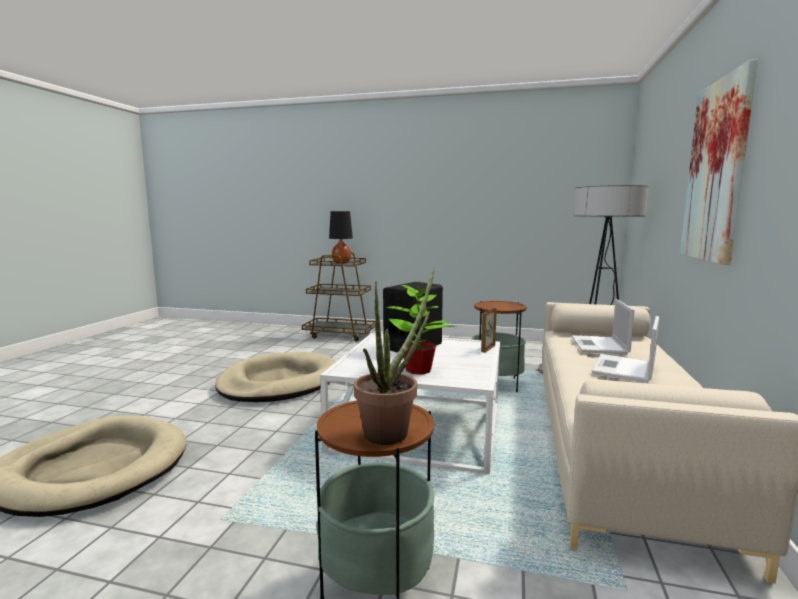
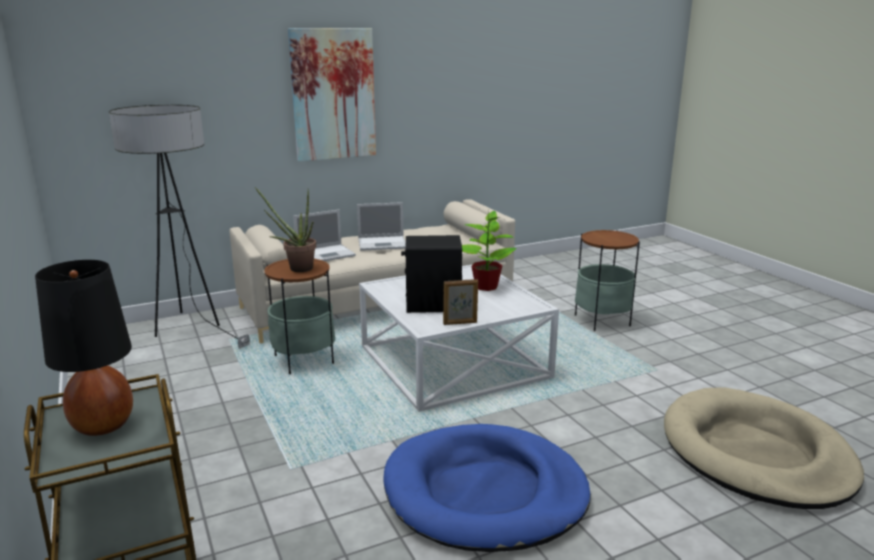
camera: 130 degrees left, 10 degrees up
beige dog bed [215,352,335,402] -> blue dog bed [383,424,591,552]
potted plant [354,267,434,445] -> potted plant moved to [255,187,316,272]
picture frame [481,308,497,353] -> picture frame moved to [443,279,478,325]

